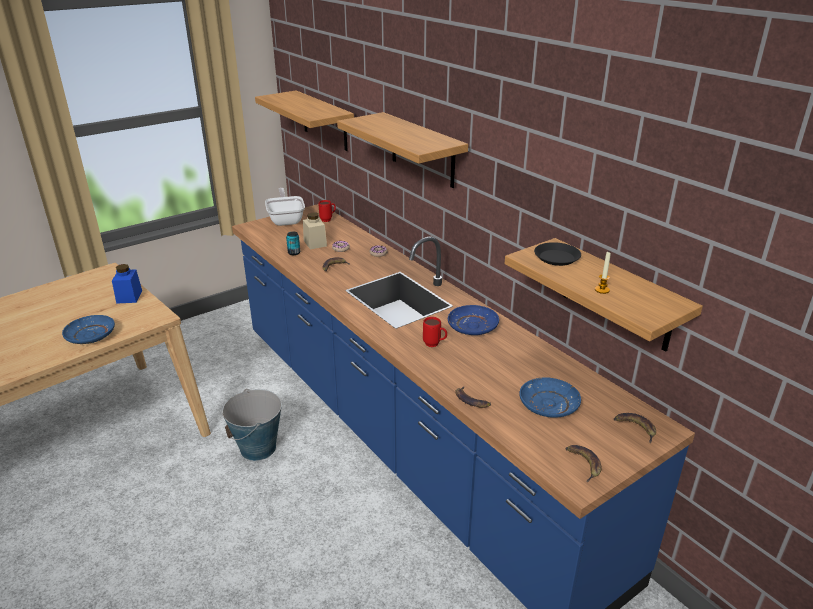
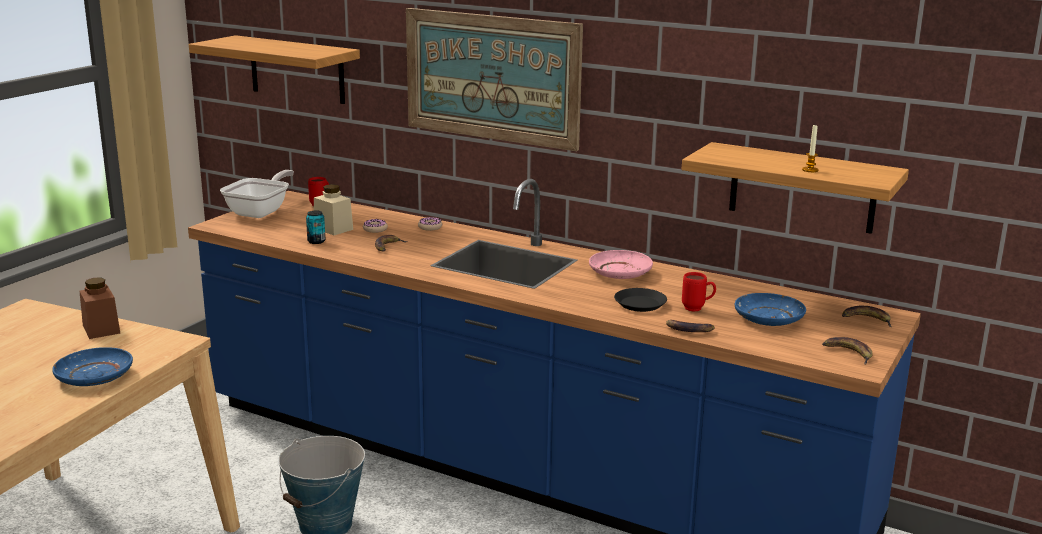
camera: 25 degrees left, 10 degrees down
blue jar [112,264,142,304] -> brown jar [79,277,120,339]
frying pan [265,188,305,226] -> frying pan turned 60 degrees clockwise [220,170,294,218]
shelf [337,112,468,188] -> picture [406,8,583,151]
red mug [423,317,447,347] -> red mug moved to [682,272,716,312]
blue plate [448,305,499,335] -> pink plate [589,250,653,279]
black plate [534,242,581,266] -> black plate moved to [614,288,667,312]

